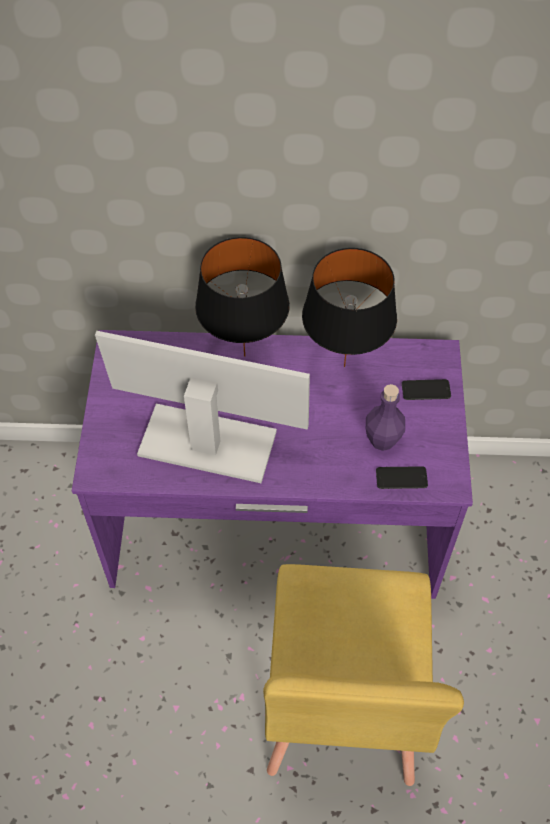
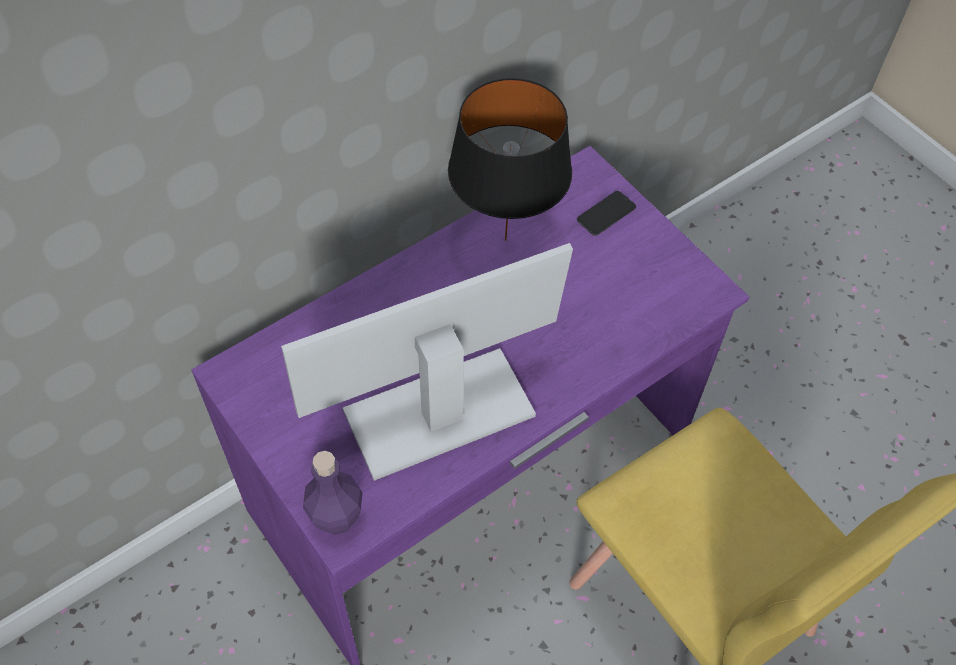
camera: 40 degrees left, 0 degrees up
black table lamp [195,237,290,357] -> none
purple bottle [366,384,405,451] -> purple bottle moved to [303,451,362,535]
phone [376,466,428,489] -> none

